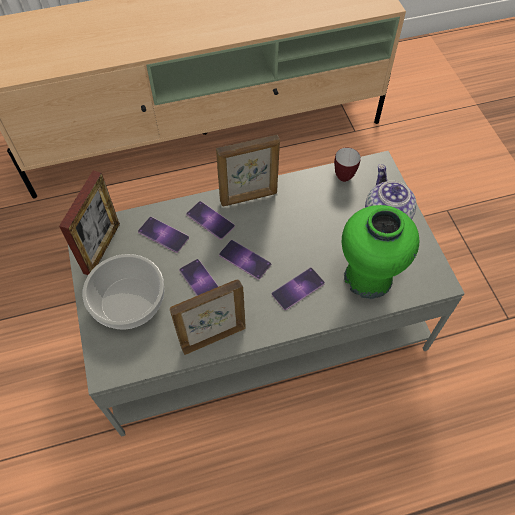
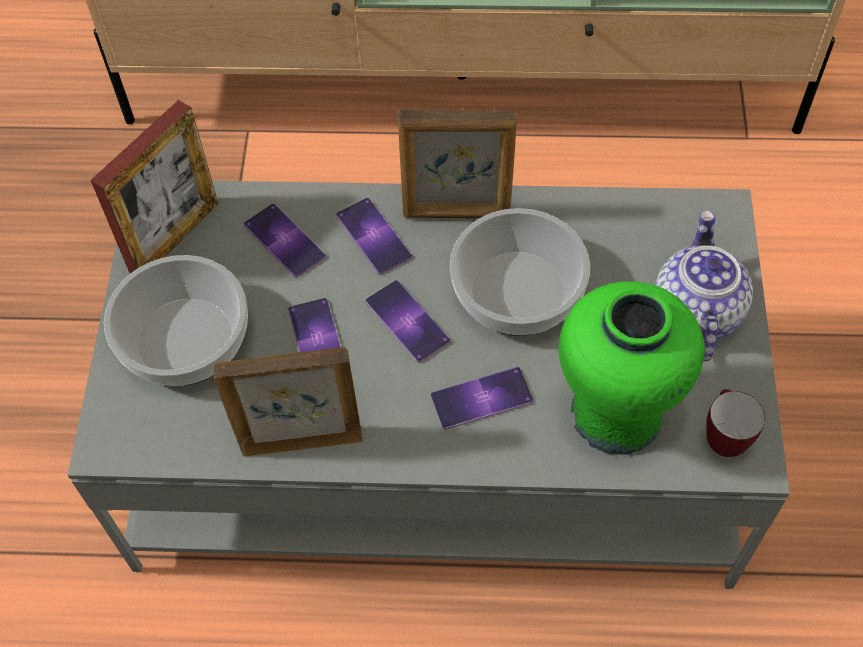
camera: 20 degrees right, 0 degrees up
mug [334,148,361,182] -> mug moved to [706,389,765,457]
none -> bowl [450,208,590,336]

